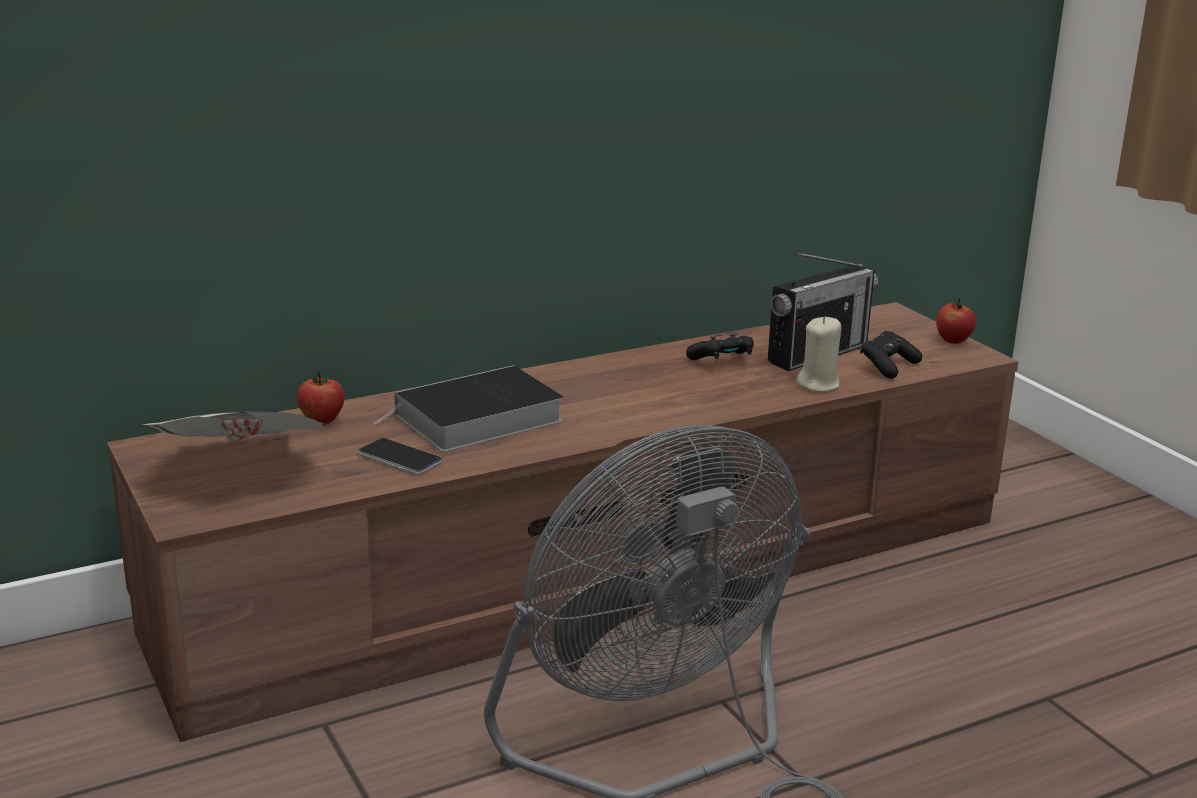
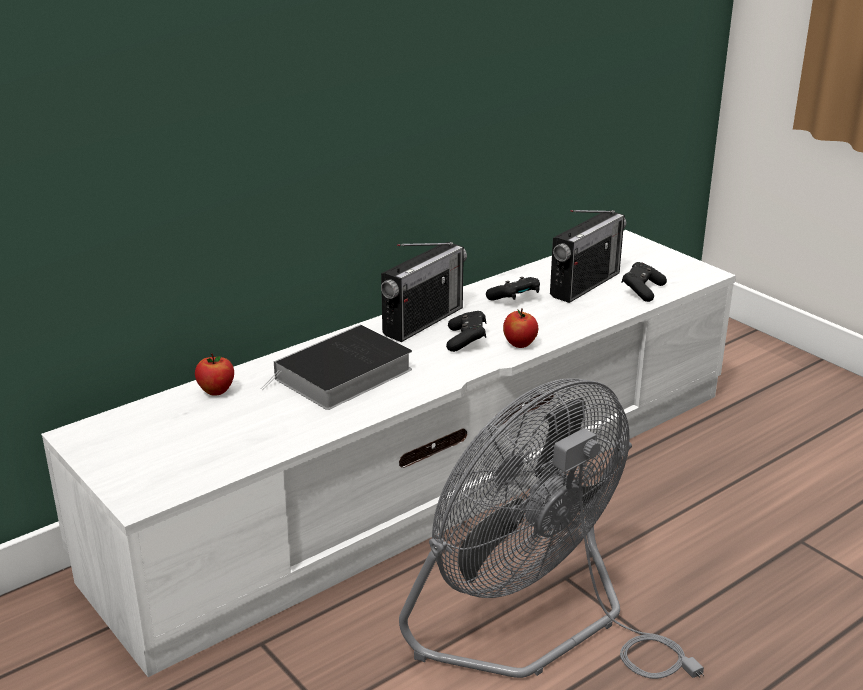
camera: 10 degrees left, 5 degrees up
brown tv stand [107,302,1018,742] -> white tv stand [41,230,736,677]
newspaper [142,411,326,443] -> none
phone [357,438,443,475] -> none
beige candle [796,316,842,392] -> none
apple [936,298,976,344] -> apple moved to [503,308,538,348]
none -> radio [381,242,467,342]
none -> black game controller [446,311,487,352]

